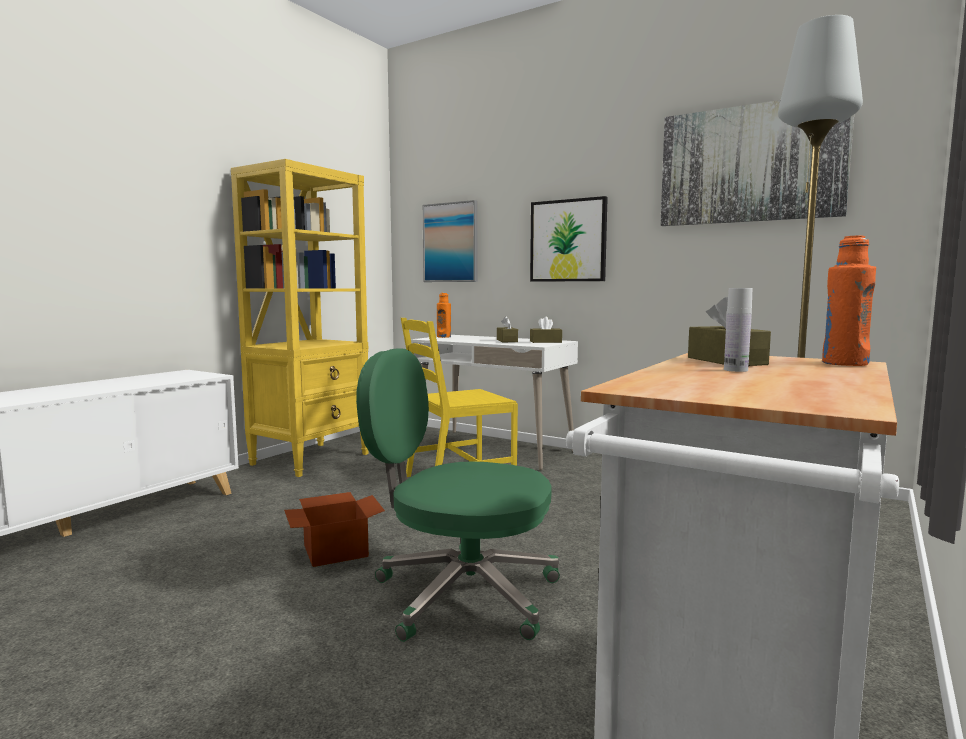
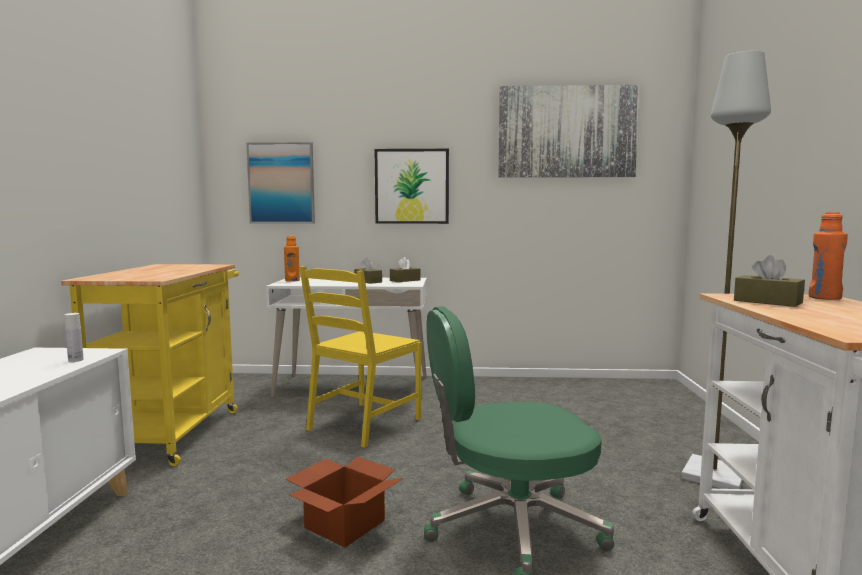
camera: 30 degrees left, 0 degrees up
yellow bookcase [231,159,368,477] -> yellow cart [61,264,239,466]
white bottle [724,288,752,372] -> white bottle moved to [64,313,84,362]

